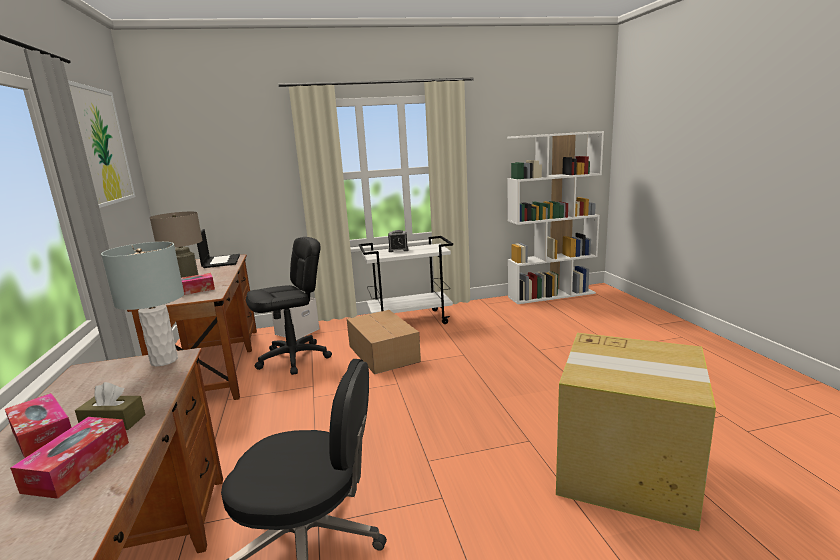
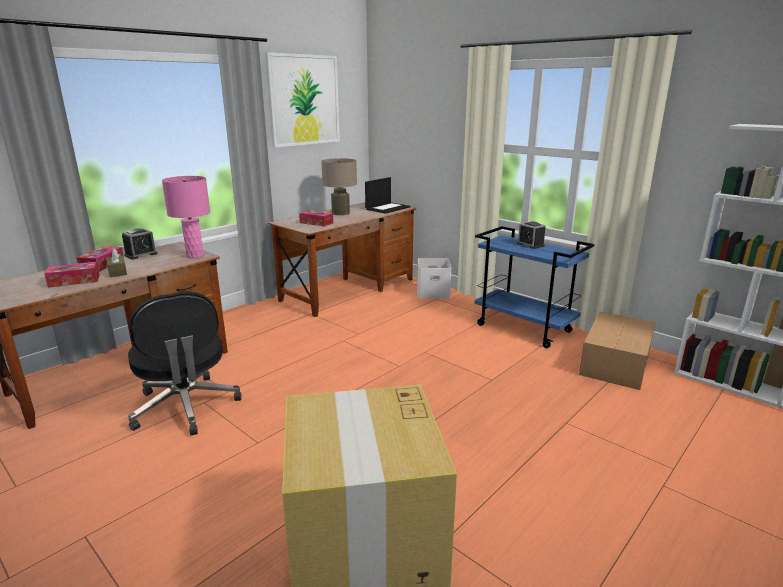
camera: 55 degrees right, 5 degrees up
grey table lamp [101,242,184,366] -> pink table lamp [162,176,210,258]
black office chair [246,237,332,375] -> none
cardboard box [347,310,421,374] -> cardboard box moved to [579,312,655,390]
white cart [359,236,453,324] -> blue cart [474,226,595,348]
none -> alarm clock [122,229,158,260]

